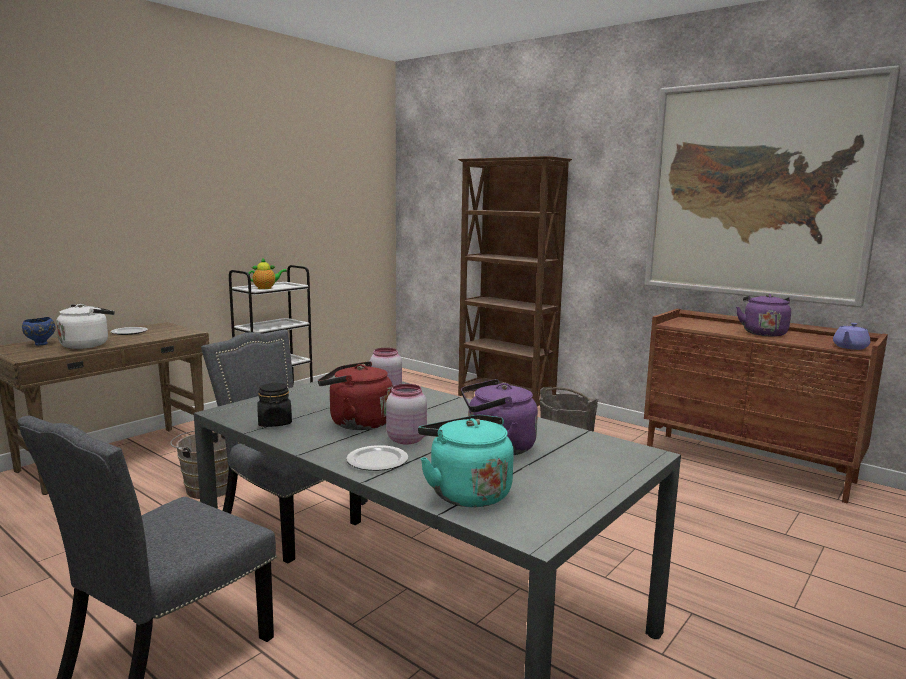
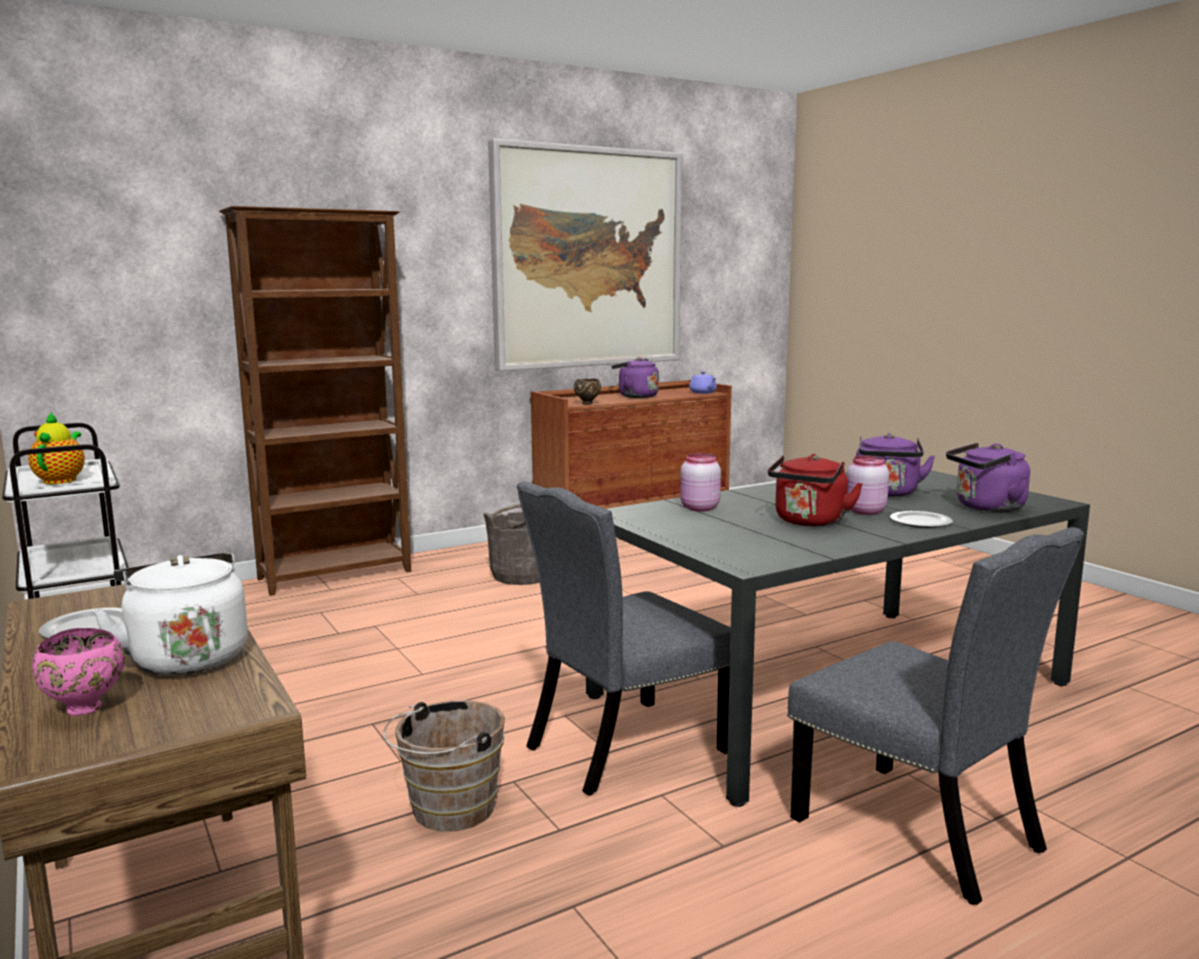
camera: 70 degrees left, 0 degrees up
blue bowl [22,317,56,345] -> pink bowl [32,628,125,716]
black jar [257,383,292,427] -> none
turquoise kettle [418,415,514,507] -> purple kettle [946,443,1030,512]
none -> brown bowl [574,379,601,405]

